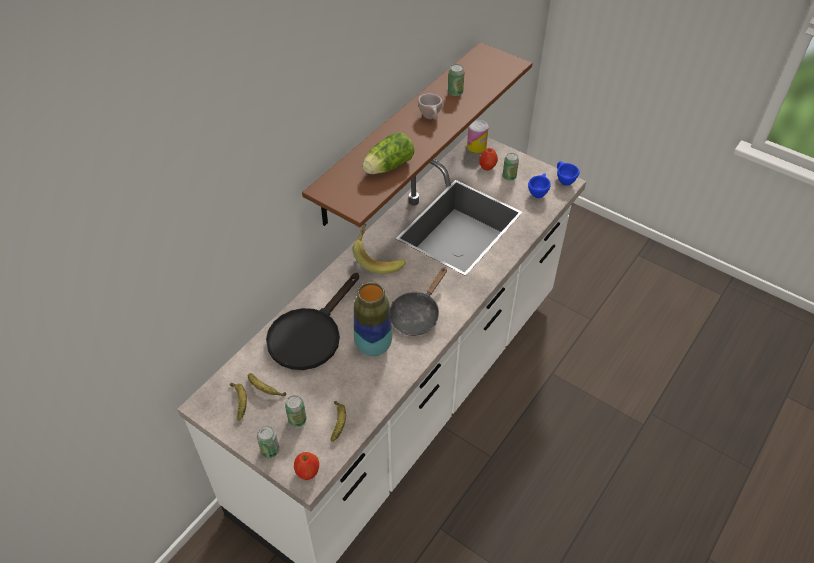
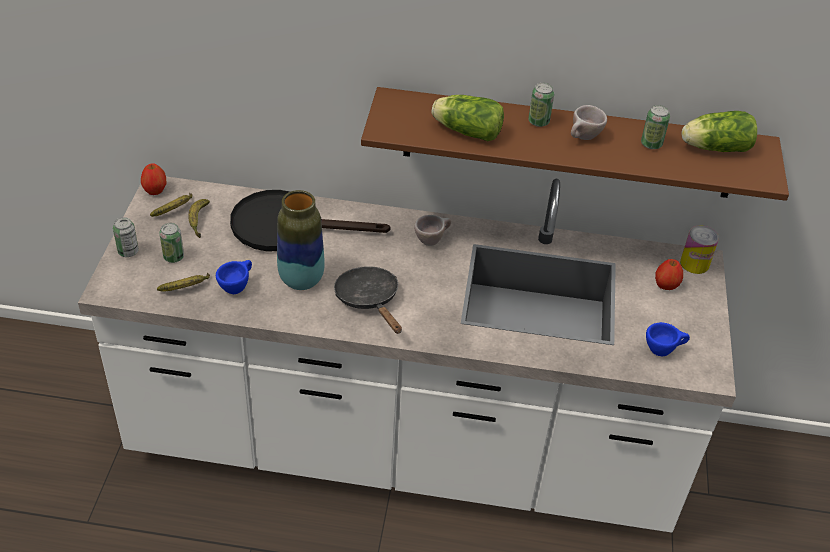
camera: 60 degrees right, 5 degrees down
apple [294,452,319,480] -> apple moved to [141,163,166,195]
banana [353,223,406,274] -> beige cup [414,215,451,246]
black frying pan [390,267,447,336] -> black frying pan turned 60 degrees clockwise [334,266,402,334]
can [503,153,519,181] -> can moved to [528,83,554,127]
blue cup [557,161,579,186] -> blue cup moved to [216,260,252,294]
none -> lettuce [682,111,757,152]

